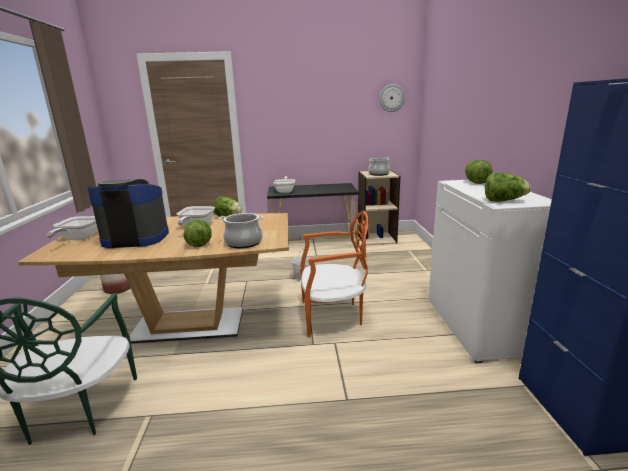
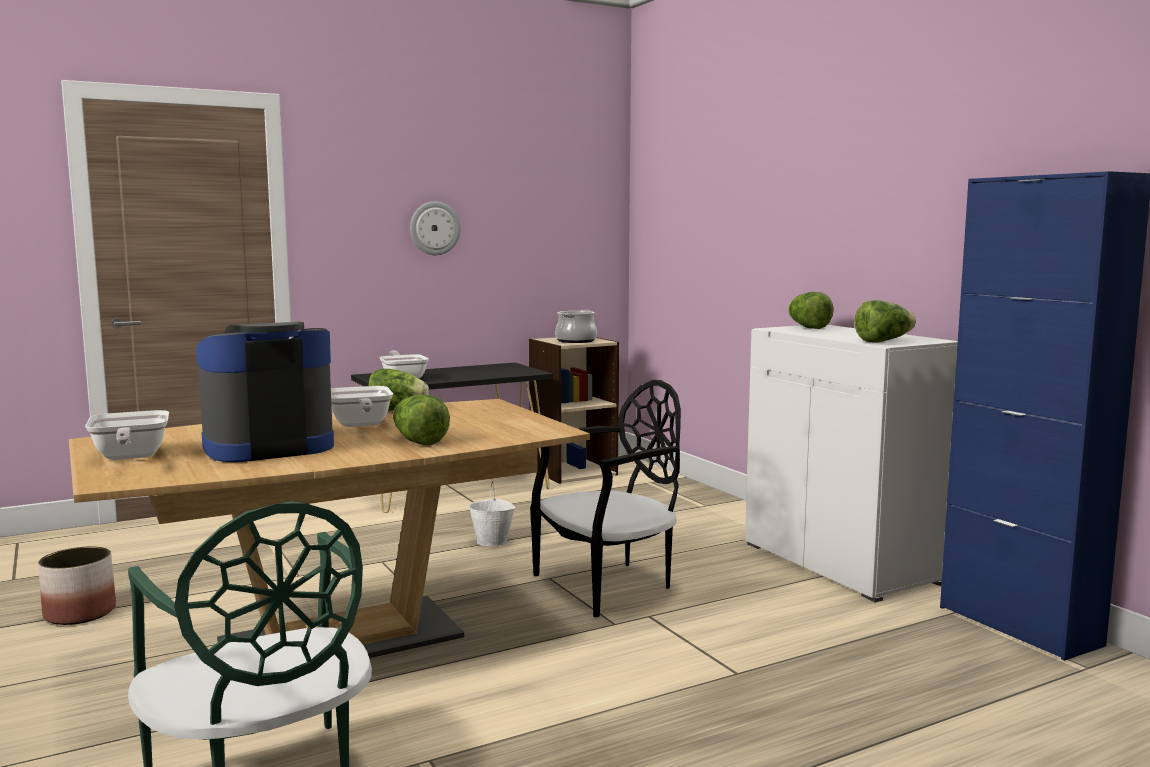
camera: 25 degrees left, 10 degrees down
cooking pot [219,213,264,248] -> none
orange chair [300,210,369,337] -> black chair [530,380,681,617]
wall clock [379,84,405,112] -> wall clock moved to [410,201,461,255]

